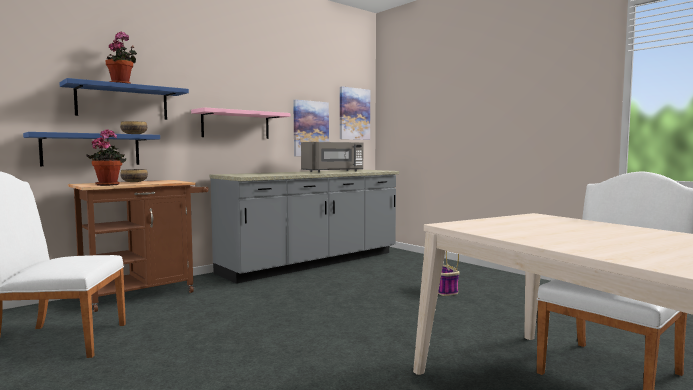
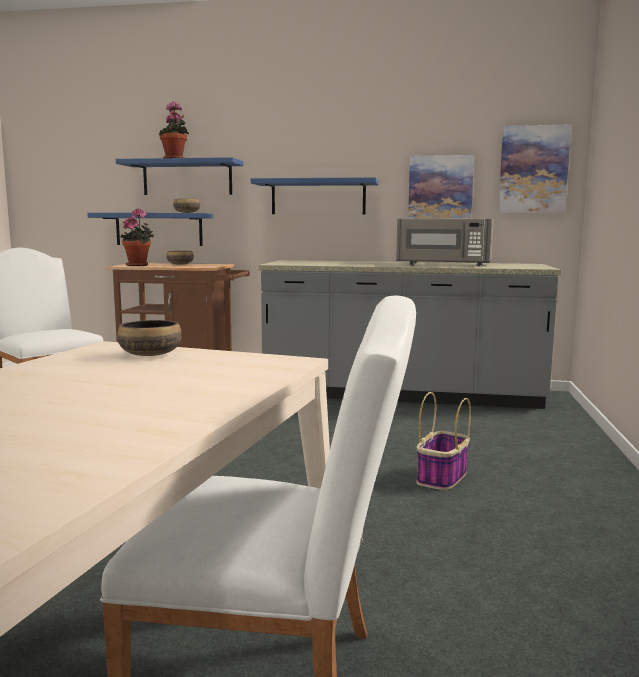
camera: 50 degrees right, 5 degrees up
pink shelf [191,107,290,139] -> blue shelf [251,177,379,215]
none -> bowl [117,320,182,356]

